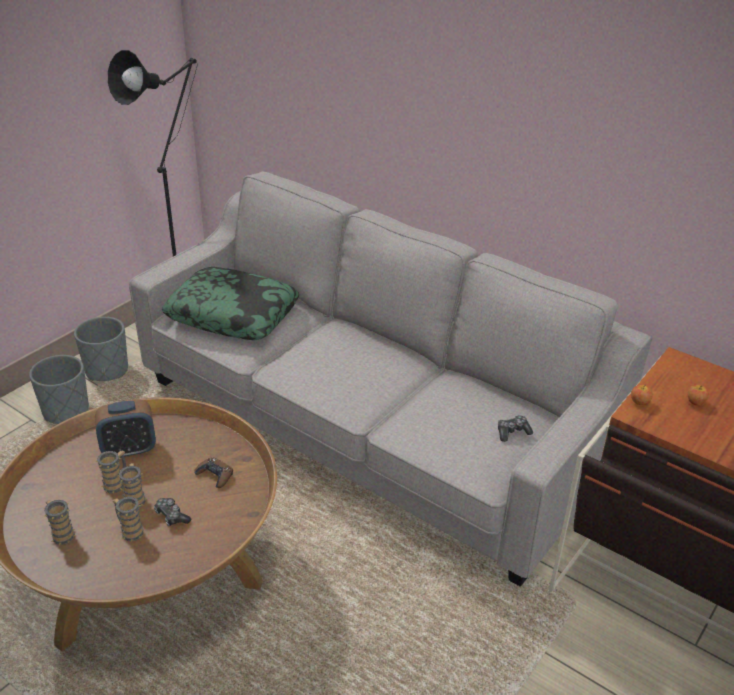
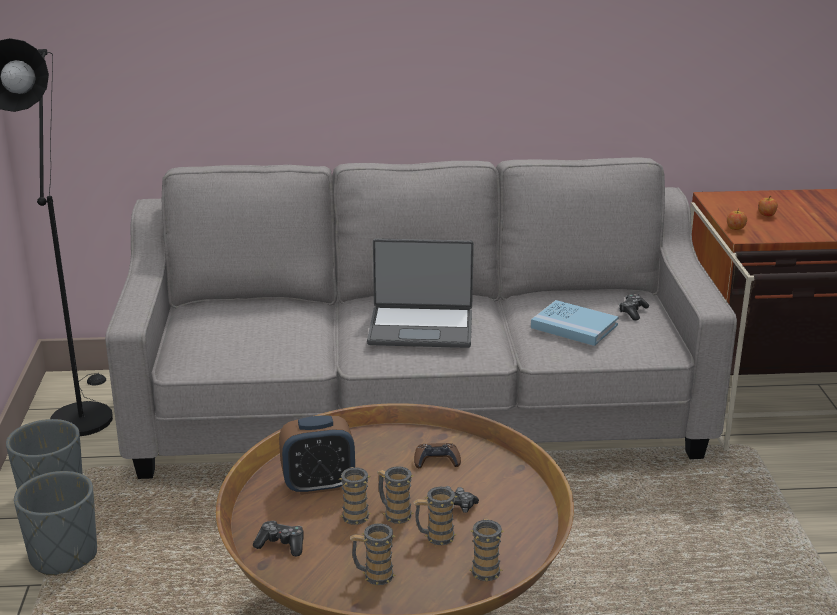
camera: 40 degrees left, 10 degrees down
alarm clock [95,400,156,458] -> alarm clock turned 45 degrees clockwise [279,415,355,495]
pillow [162,267,299,340] -> none
none -> game controller [253,521,304,556]
none -> laptop [367,238,474,348]
none -> mug [470,518,504,581]
none -> blue book [531,300,618,346]

